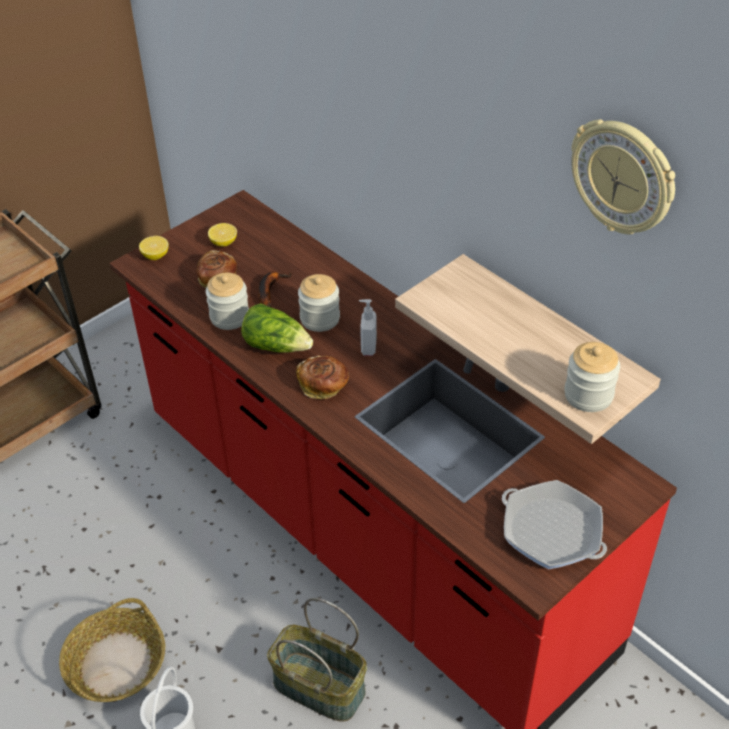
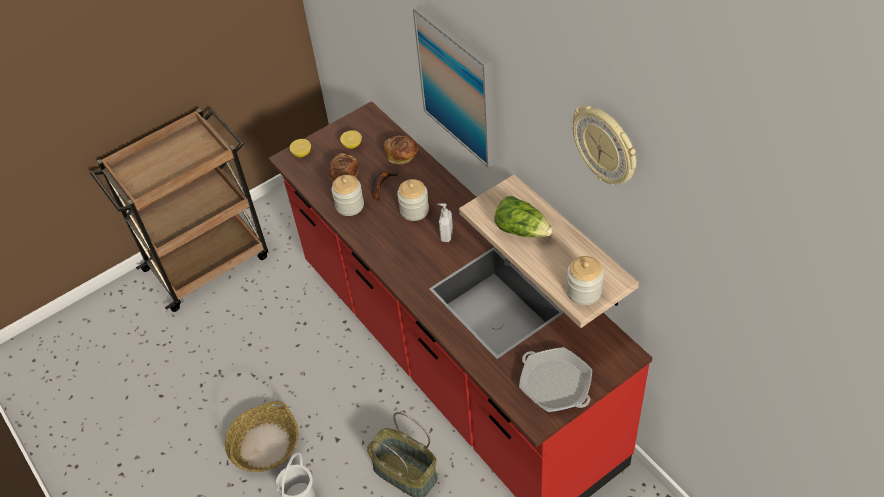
camera: 10 degrees right, 5 degrees up
lettuce [241,303,313,353] -> lettuce moved to [494,196,553,237]
bread [296,355,349,399] -> bread moved to [384,135,418,164]
none -> picture [413,5,495,168]

